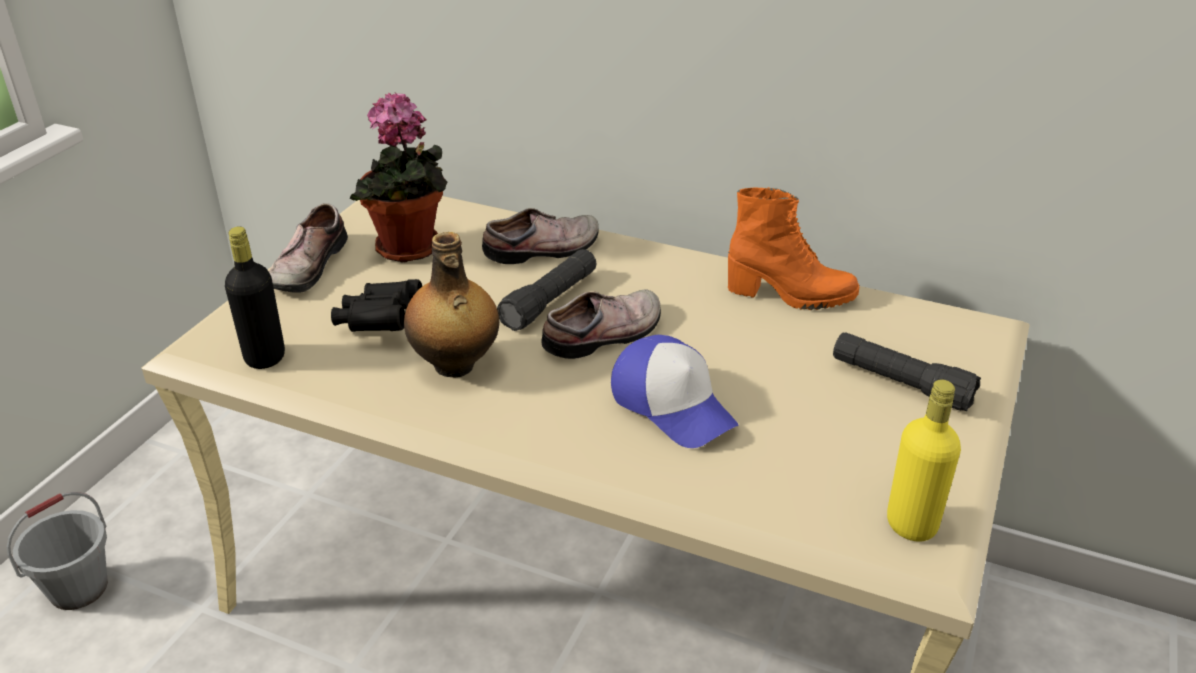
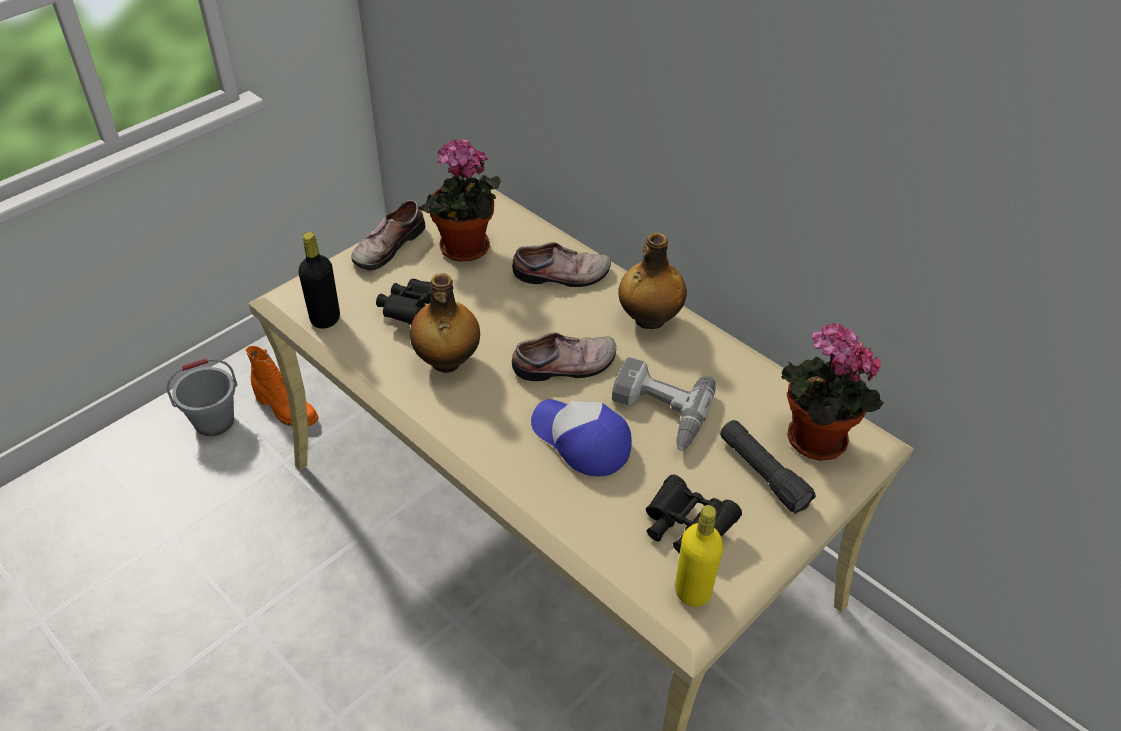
camera: 20 degrees right, 10 degrees up
black flashlight [497,249,597,331] -> none
cap [611,335,739,448] -> cap turned 150 degrees clockwise [531,399,632,476]
orange boot [728,187,859,310] -> orange boot moved to [246,346,319,426]
none -> power drill [612,357,716,451]
none -> bottle [618,233,687,329]
none -> black binoculars [646,474,742,553]
none -> potted plant [781,322,884,461]

